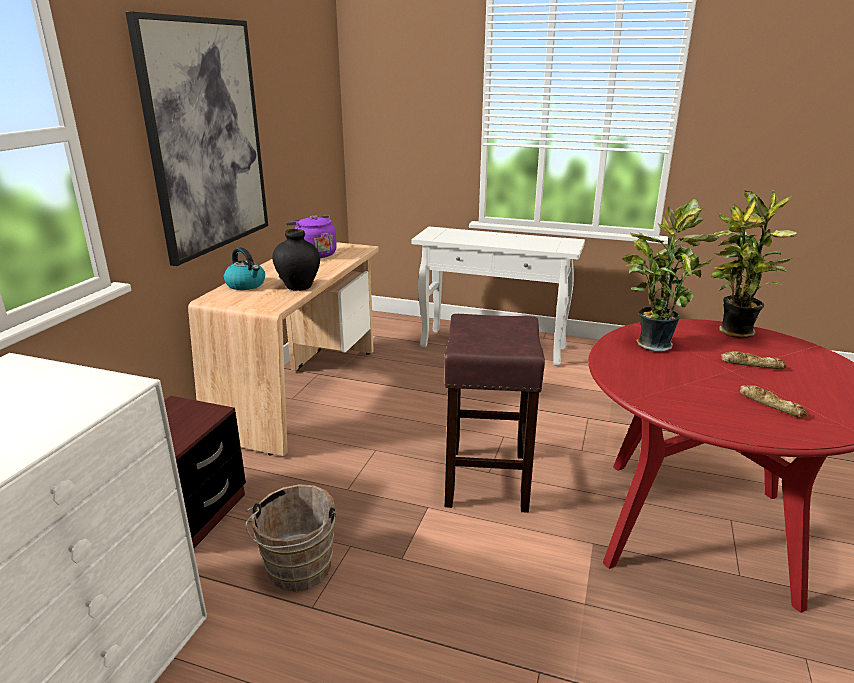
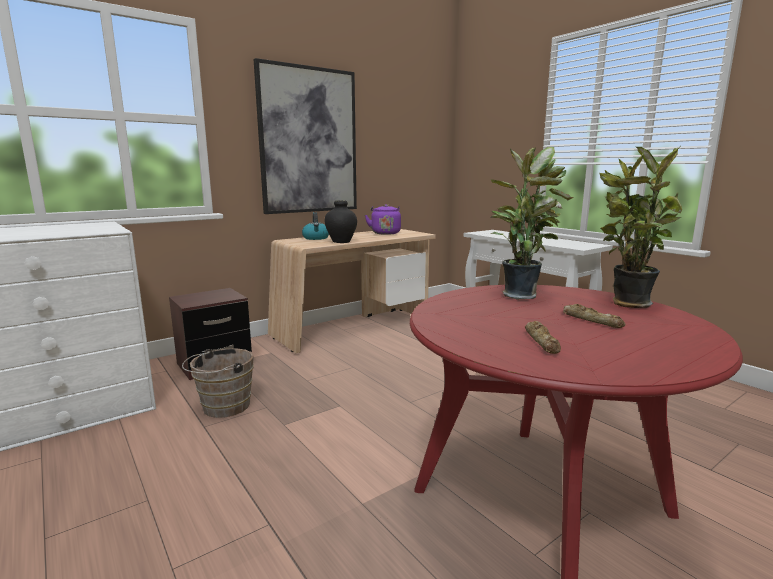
camera: 35 degrees right, 10 degrees down
brown stool [444,314,545,512] -> none

